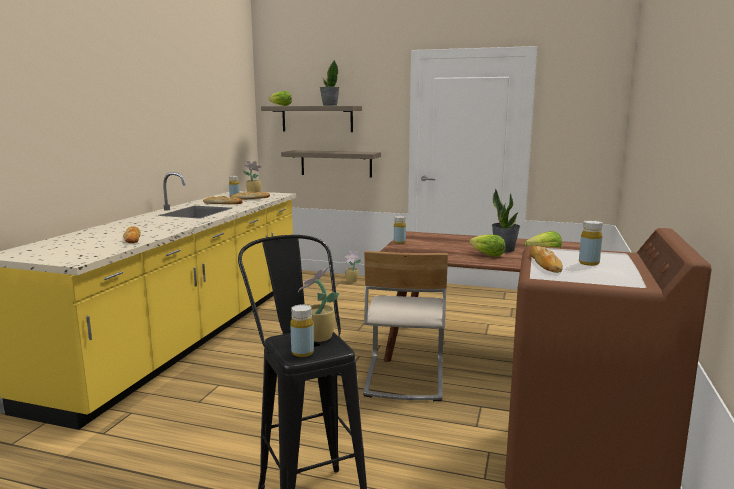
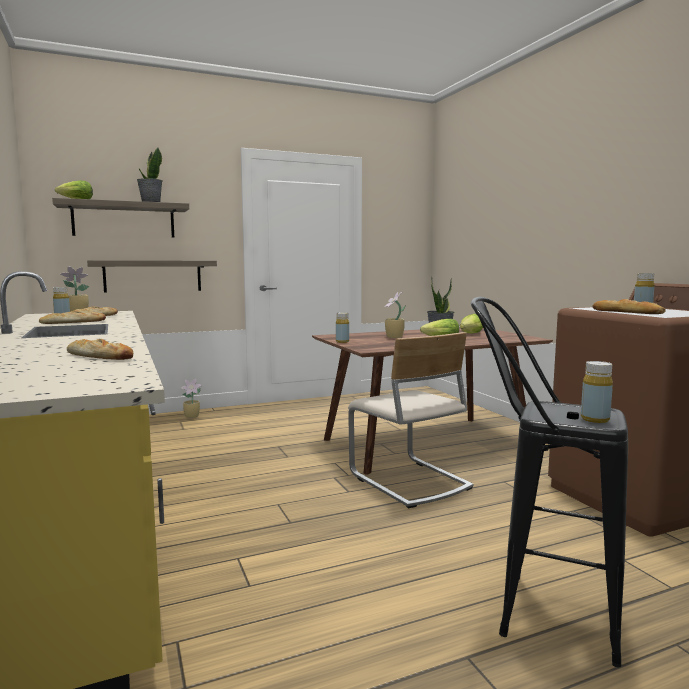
camera: 40 degrees left, 5 degrees down
potted plant [298,265,339,342] -> potted plant moved to [384,292,406,338]

